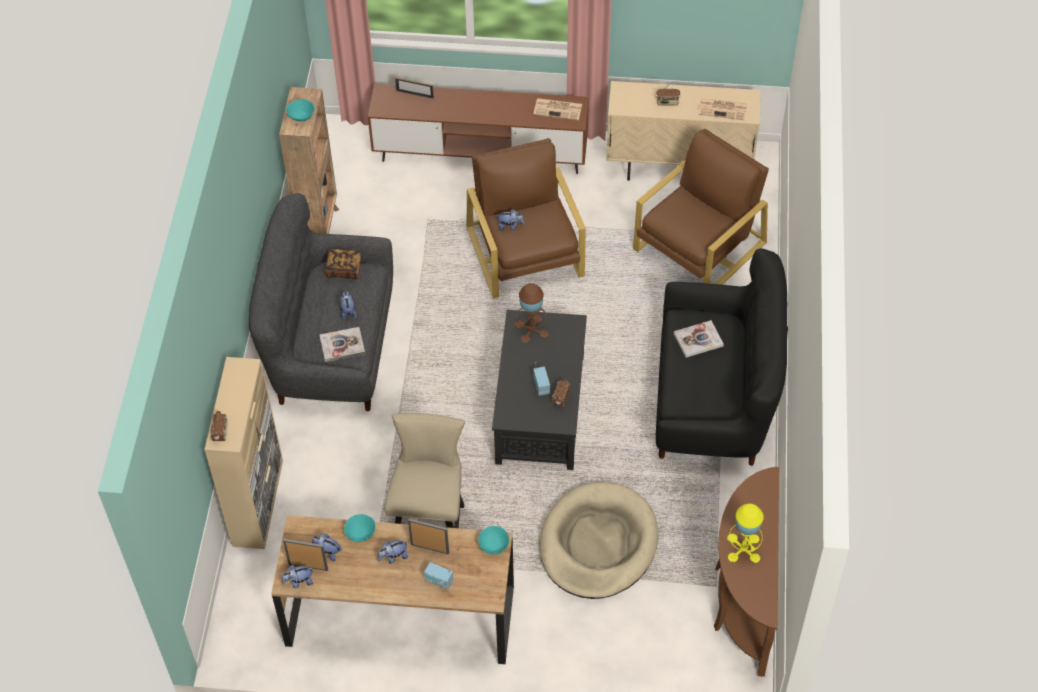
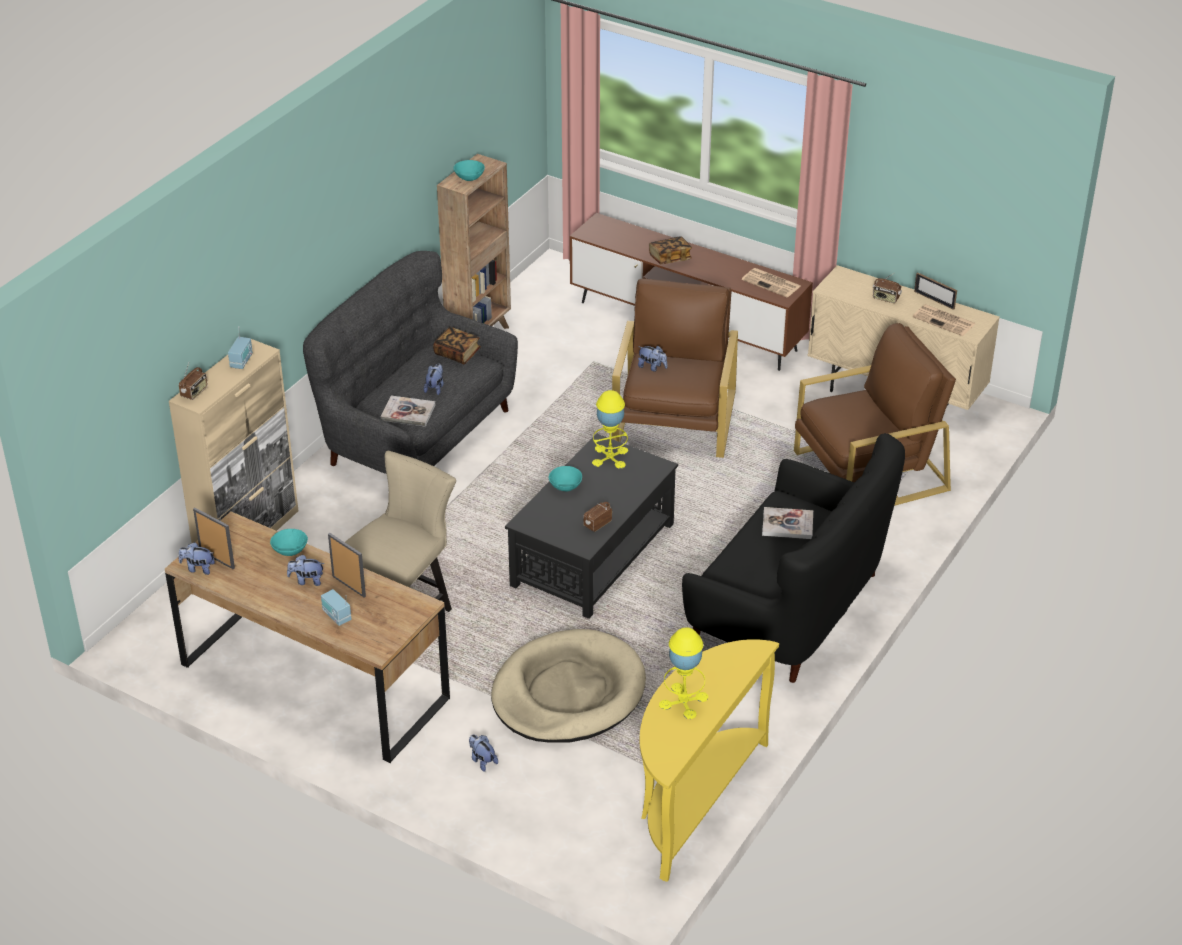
camera: 25 degrees right, 15 degrees down
plush toy [312,534,342,561] -> plush toy moved to [469,734,498,772]
picture frame [395,77,434,99] -> picture frame moved to [914,272,957,310]
turquoise bowl [478,526,510,555] -> turquoise bowl moved to [549,466,582,491]
brown table lamp [515,283,548,343] -> yellow table lamp [592,390,628,468]
radio [533,362,550,396] -> radio moved to [228,326,253,369]
brown console table [714,467,779,677] -> yellow console table [640,639,779,882]
none -> book [649,236,692,264]

